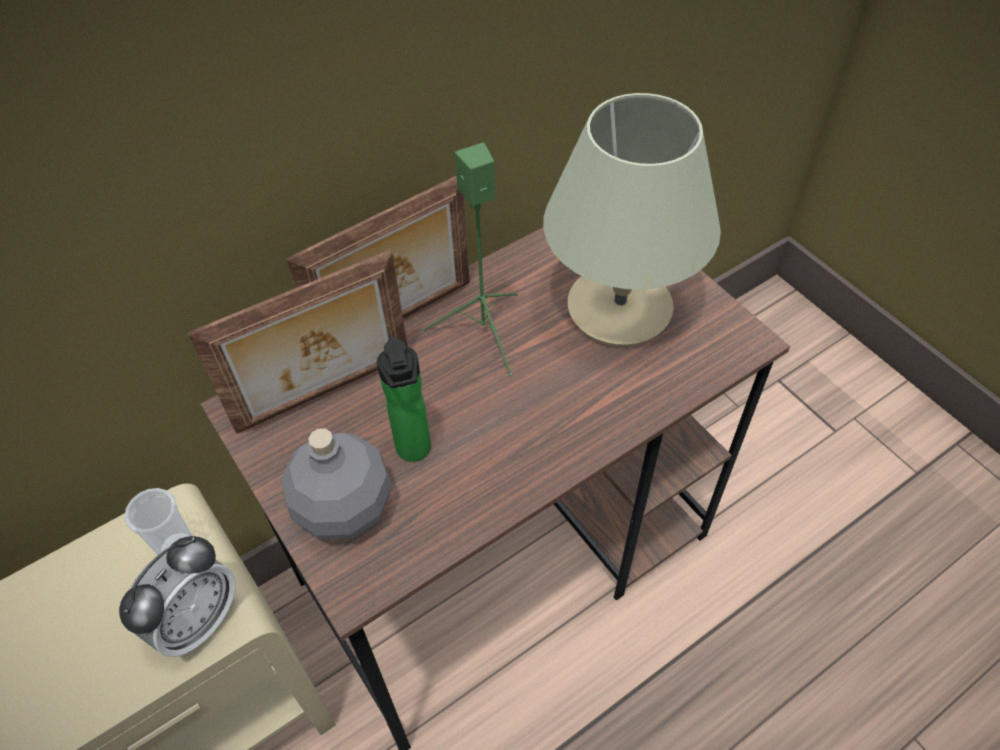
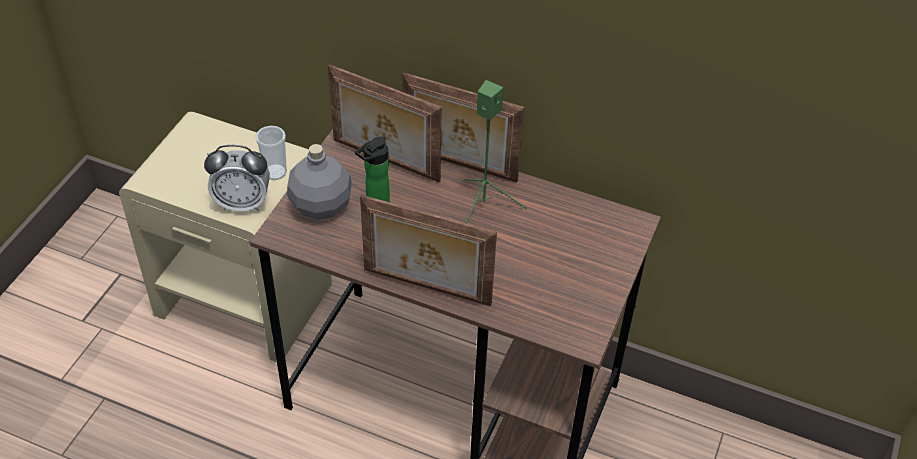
camera: 55 degrees right, 5 degrees down
beige table lamp [543,93,721,347] -> none
none -> picture frame [360,195,497,306]

